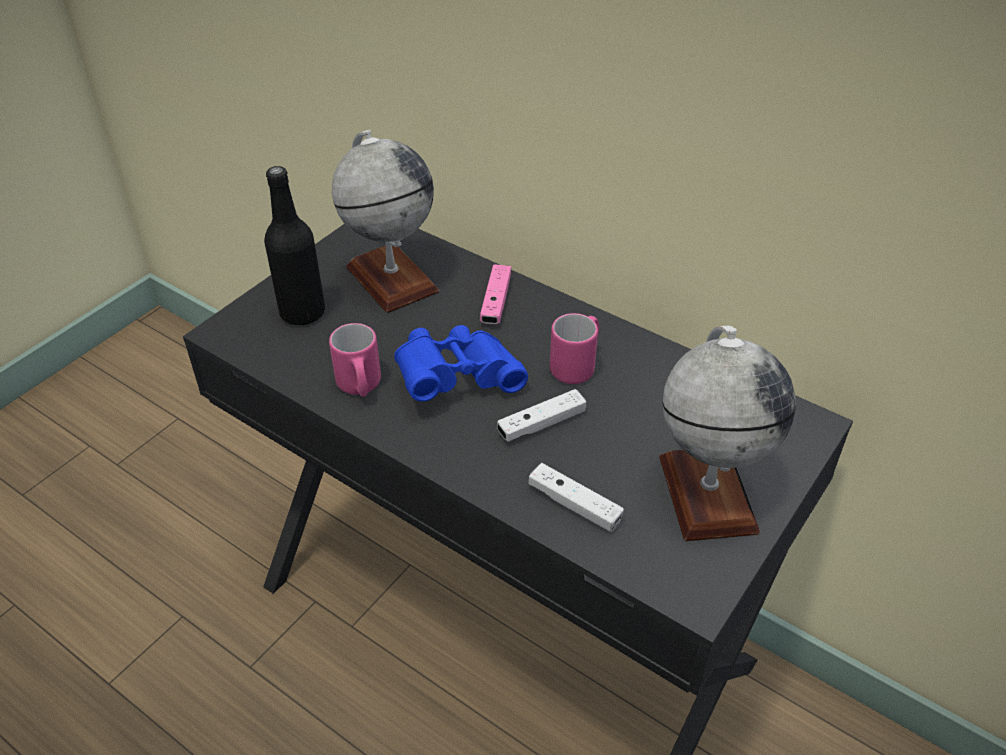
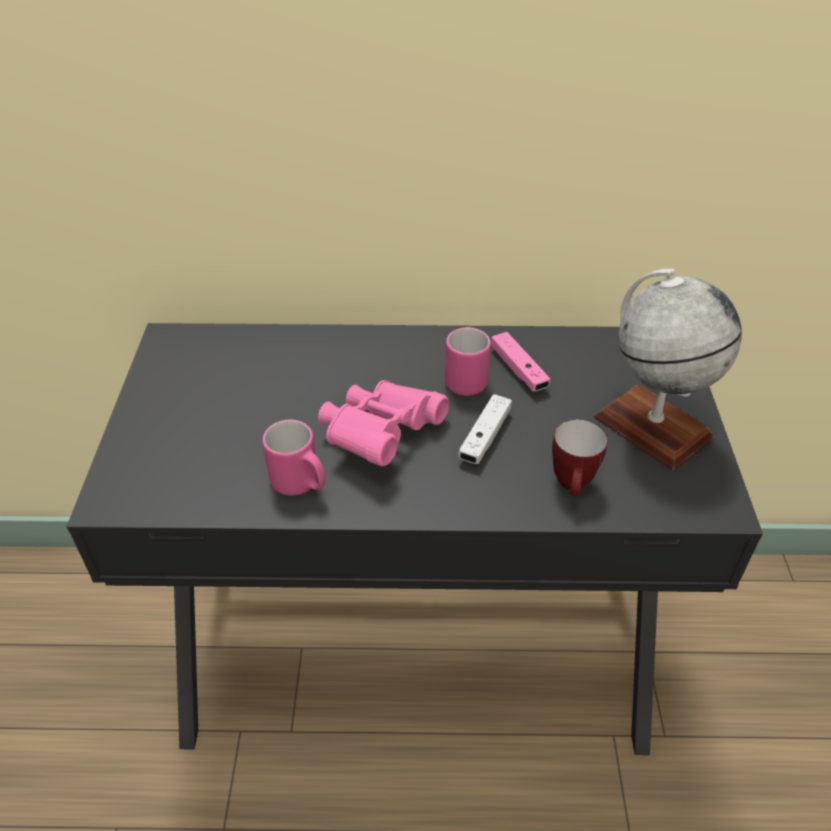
camera: 35 degrees left, 0 degrees up
black bottle [264,166,325,325] -> none
globe [332,130,440,313] -> none
blue binoculars [394,325,528,402] -> pink binoculars [318,380,449,466]
pink game controller [480,264,511,324] -> pink game controller moved to [491,332,550,392]
white game controller [528,463,624,532] -> mug [552,420,607,496]

